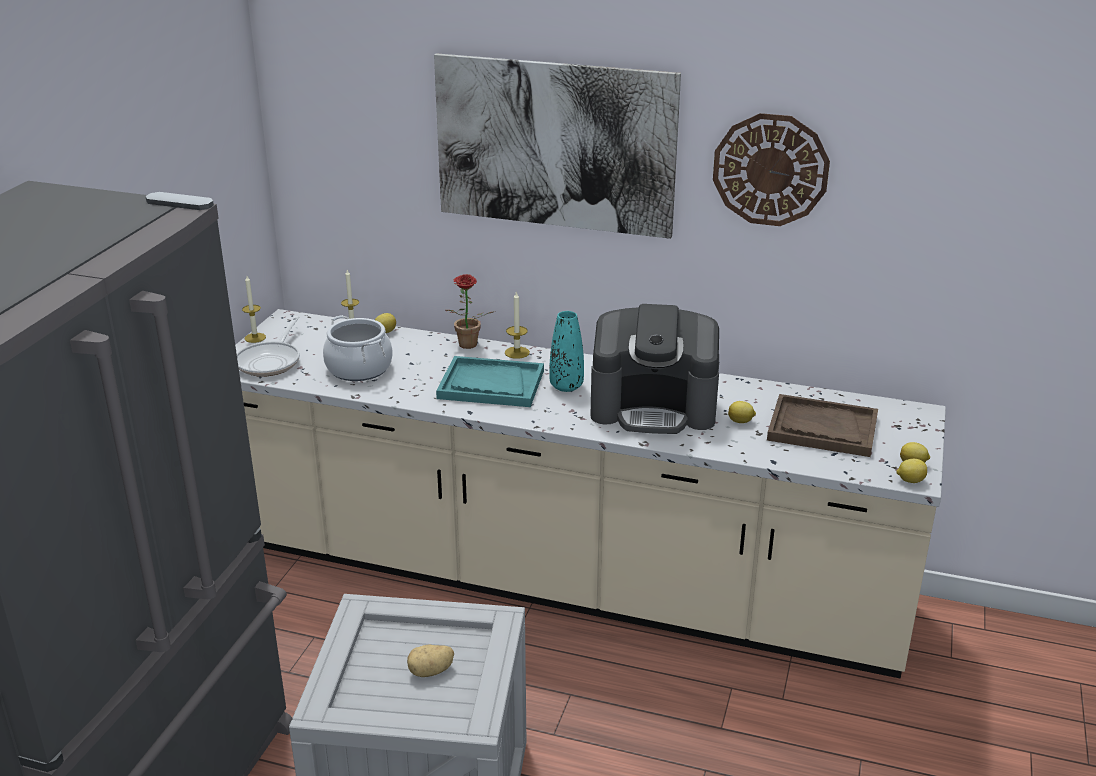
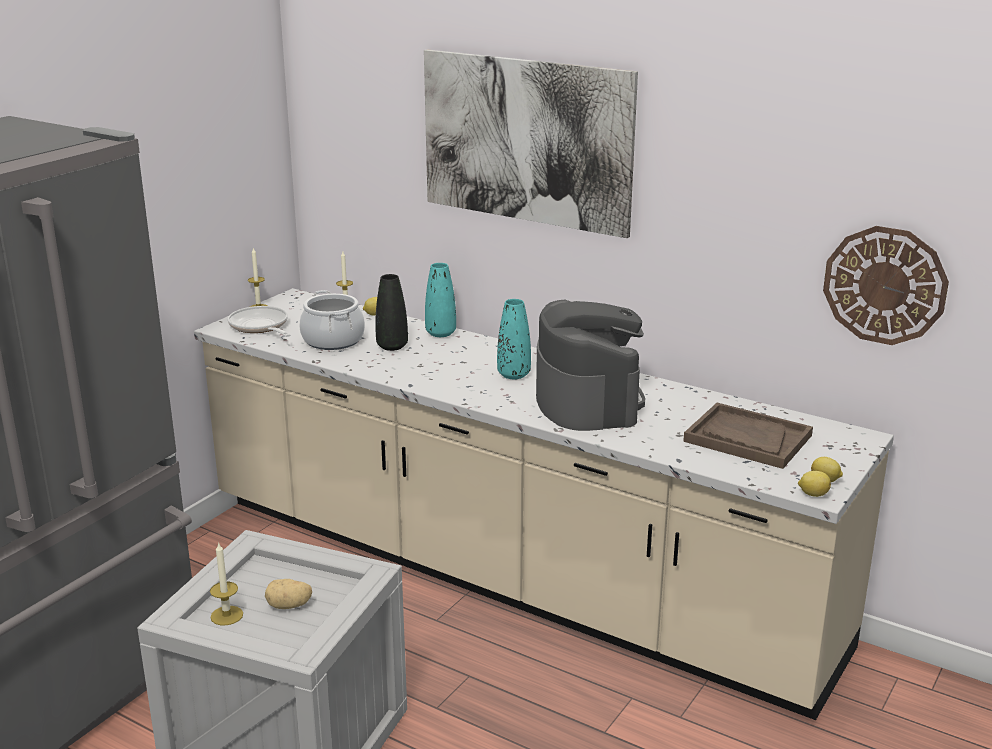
camera: 15 degrees right, 5 degrees down
frying pan [237,316,300,377] -> frying pan turned 120 degrees clockwise [228,306,290,337]
turquoise tray [436,356,544,407] -> none
potted plant [446,274,493,349] -> turquoise vase [425,263,456,337]
candle [505,292,530,359] -> candle moved to [210,542,243,625]
coffee machine [591,304,719,434] -> coffee machine turned 120 degrees counterclockwise [536,299,645,431]
wall clock [713,113,830,226] -> wall clock moved to [823,226,949,345]
lemon [728,401,756,423] -> none
none -> black vase [375,274,408,351]

